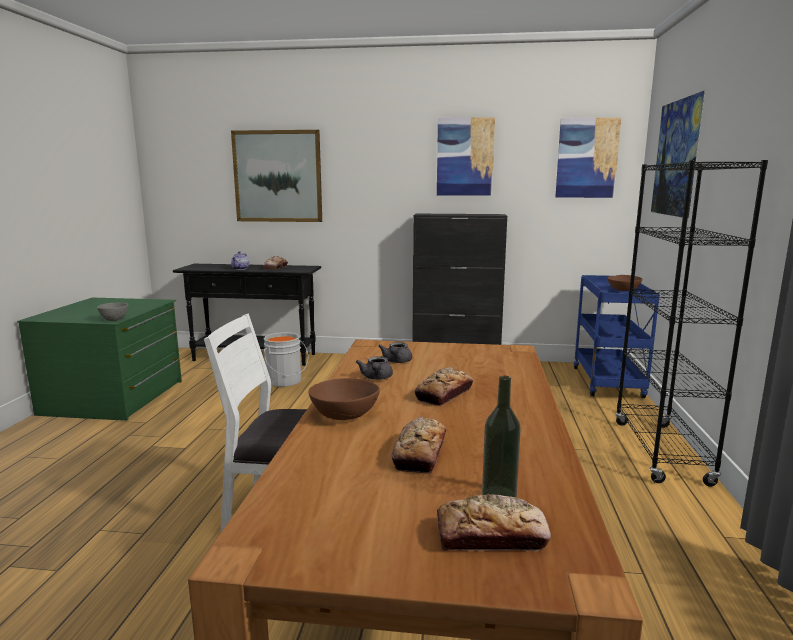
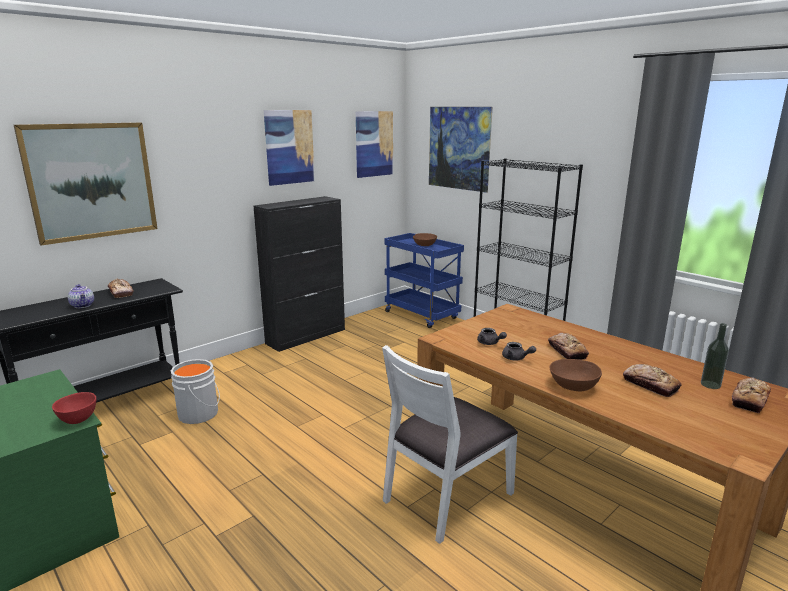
camera: 50 degrees left, 5 degrees up
grey bowl [97,303,128,321] -> red bowl [52,392,96,424]

